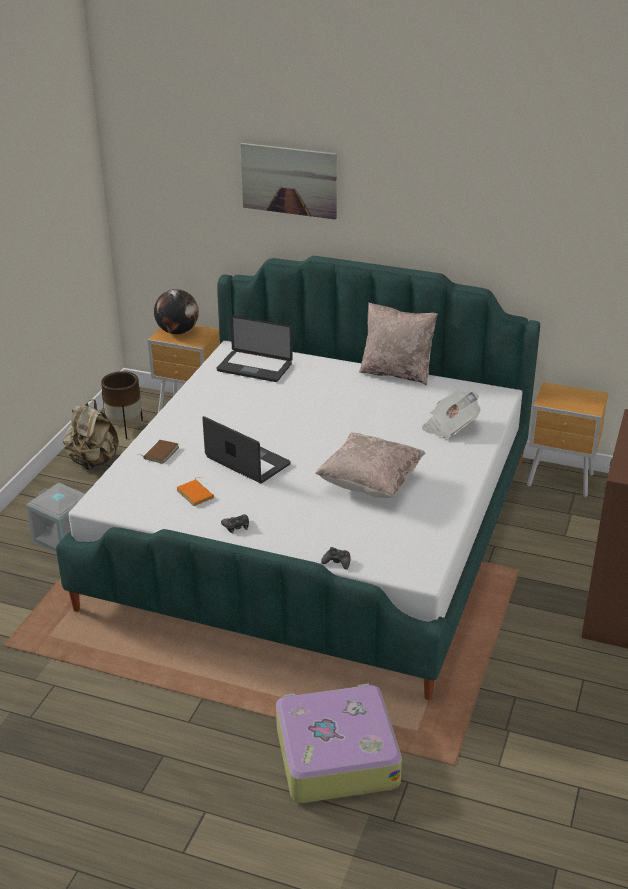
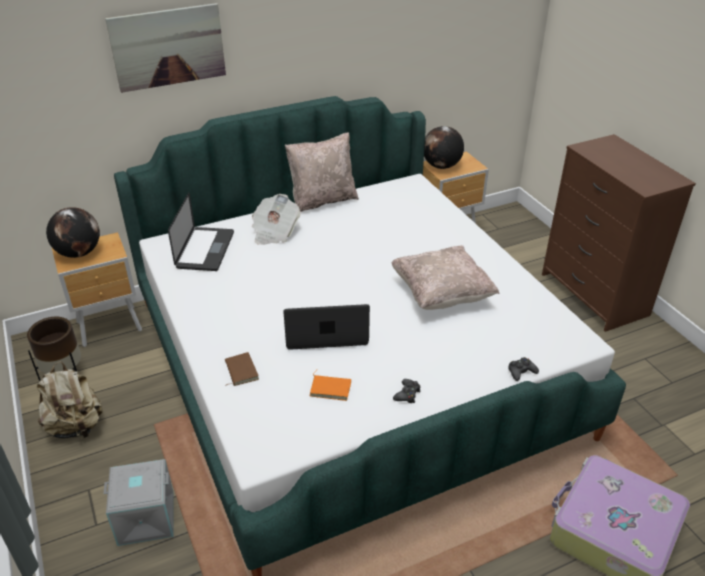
camera: 45 degrees left, 5 degrees up
laptop [216,316,293,382] -> laptop turned 60 degrees counterclockwise [168,193,234,271]
newspaper [422,391,480,438] -> newspaper moved to [252,194,300,245]
none -> globe [424,126,464,169]

